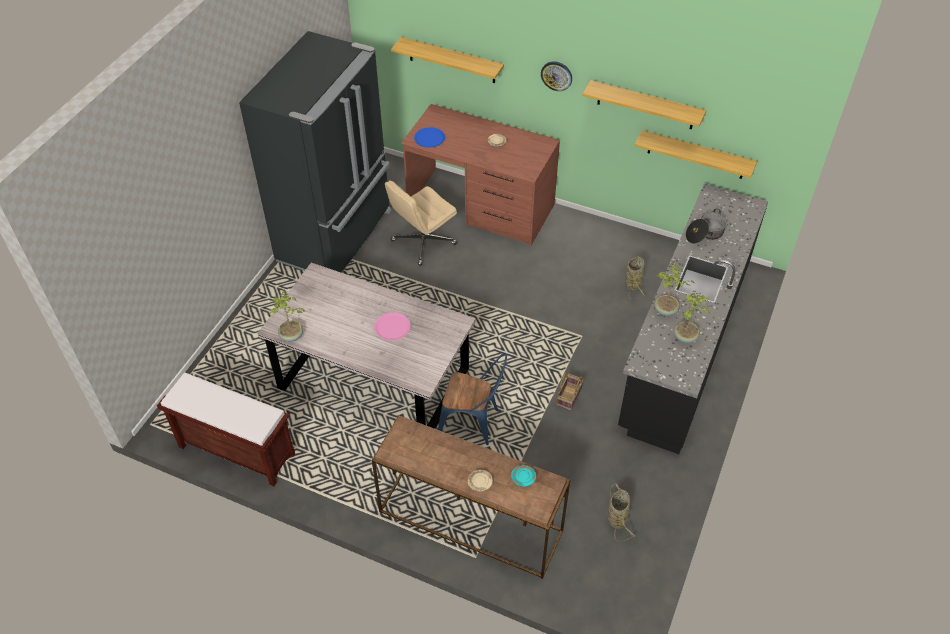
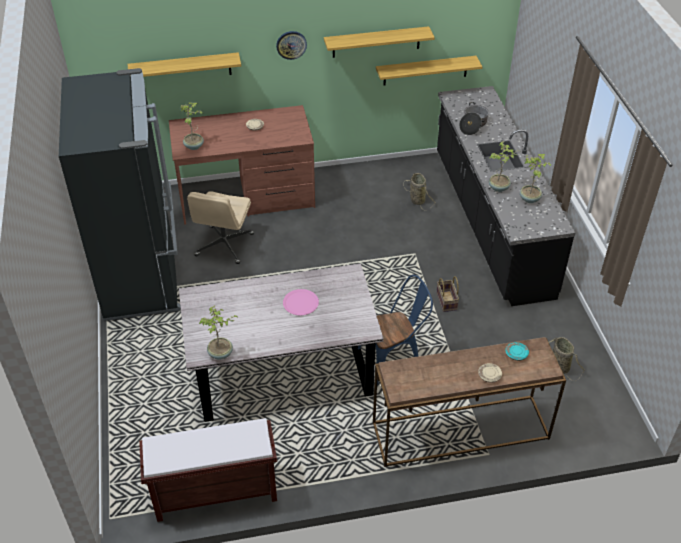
camera: 35 degrees left, 5 degrees down
blue plate [414,127,445,148] -> potted plant [181,102,204,150]

